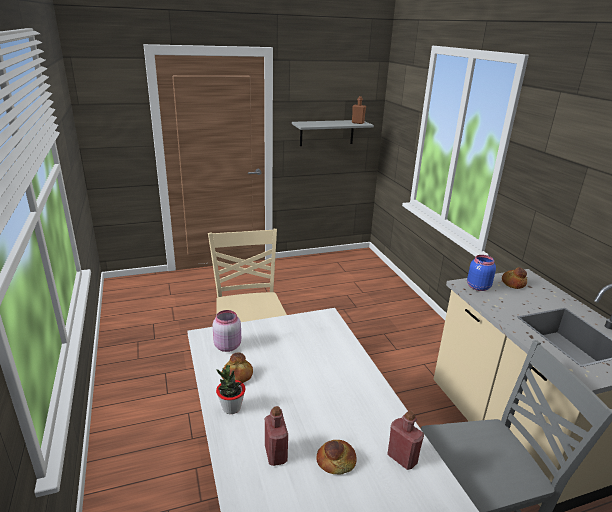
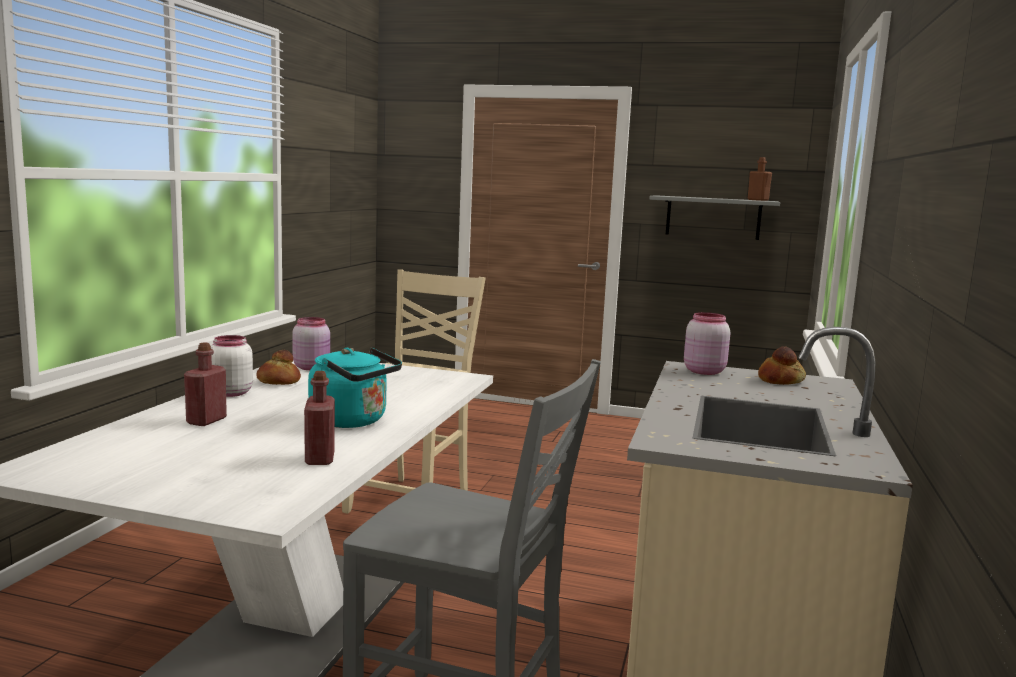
camera: 35 degrees right, 15 degrees down
potted plant [216,365,245,414] -> white jar [211,335,253,397]
bread [317,440,357,474] -> none
blue jar [467,255,496,291] -> pink jar [684,312,730,375]
none -> turquoise kettle [308,347,402,428]

